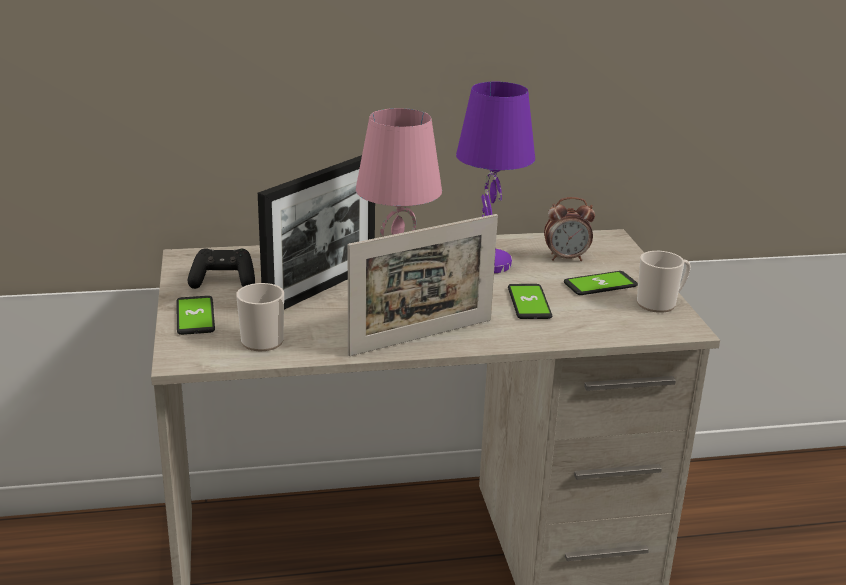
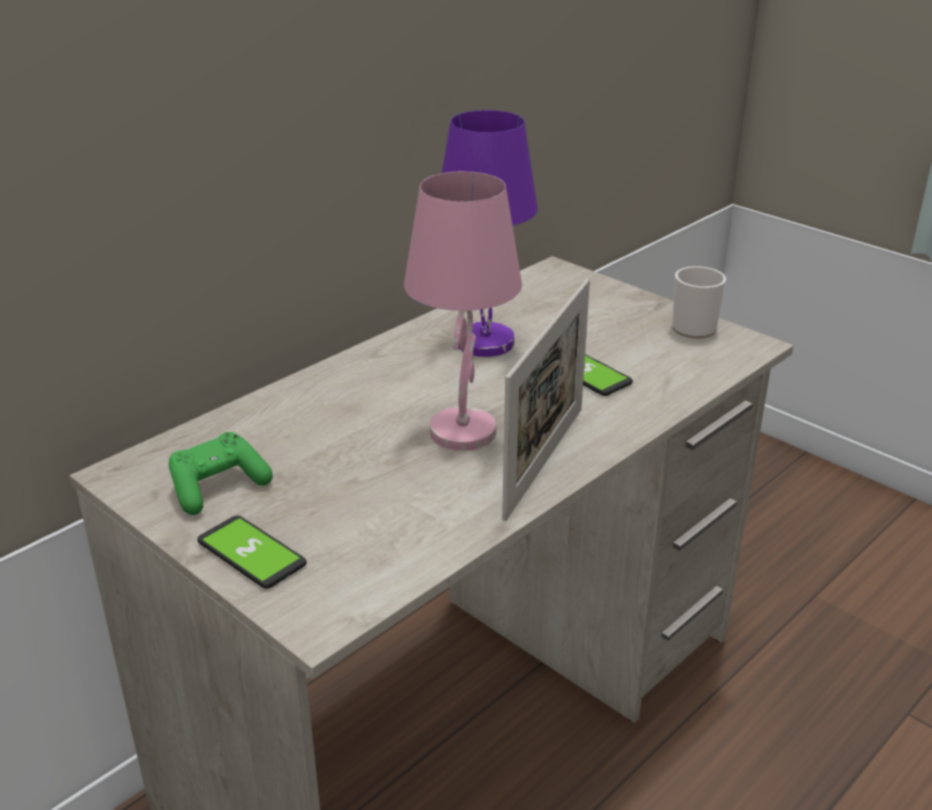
camera: 35 degrees left, 5 degrees up
black game controller [188,248,255,289] -> green game controller [169,432,273,515]
mug [236,283,284,351] -> none
picture frame [258,155,375,309] -> none
alarm clock [544,197,595,261] -> none
phone [564,271,638,295] -> none

